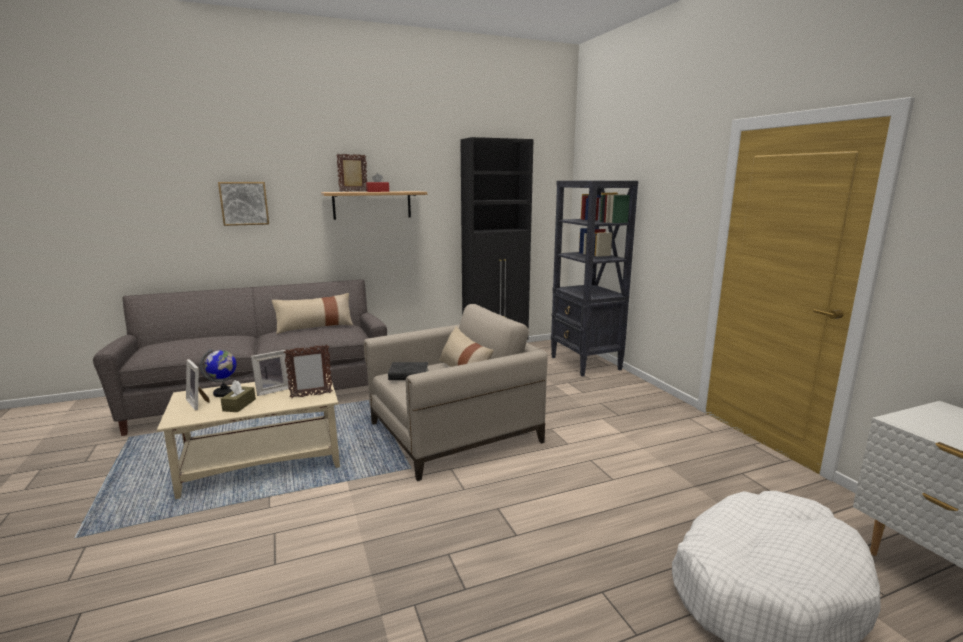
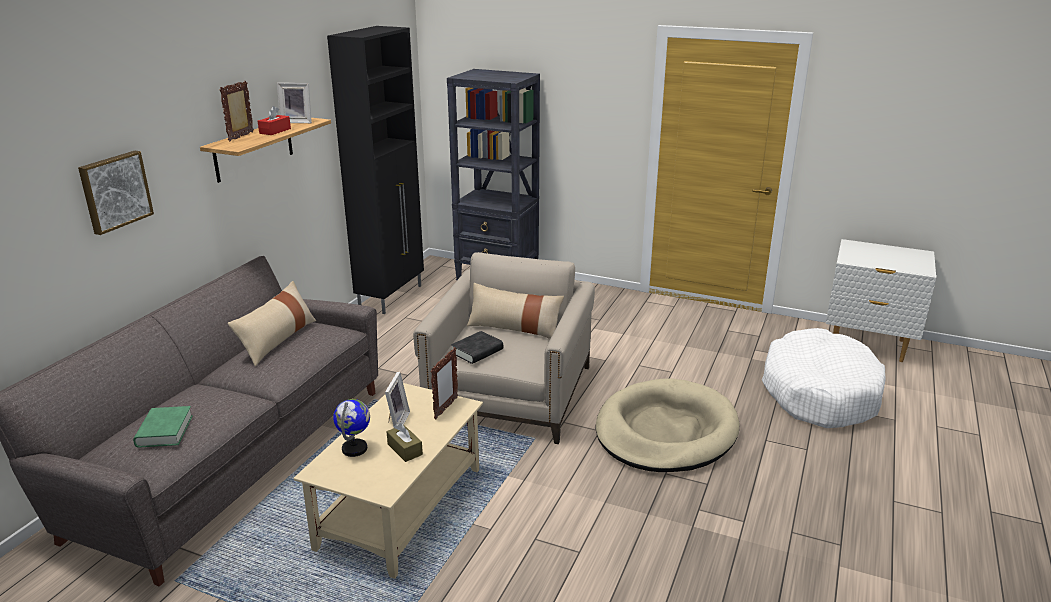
camera: 45 degrees left, 10 degrees up
picture frame [186,359,209,410] -> picture frame moved to [277,83,312,123]
none -> green book [133,406,193,447]
none -> beige dog bed [595,378,739,472]

